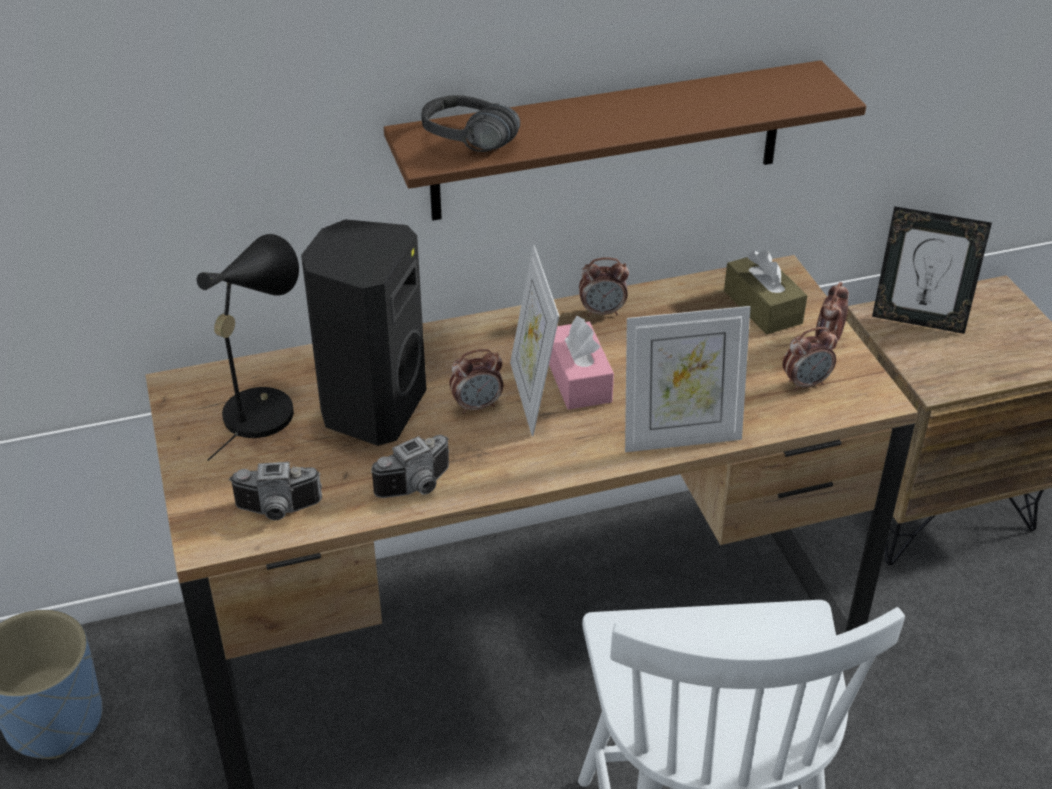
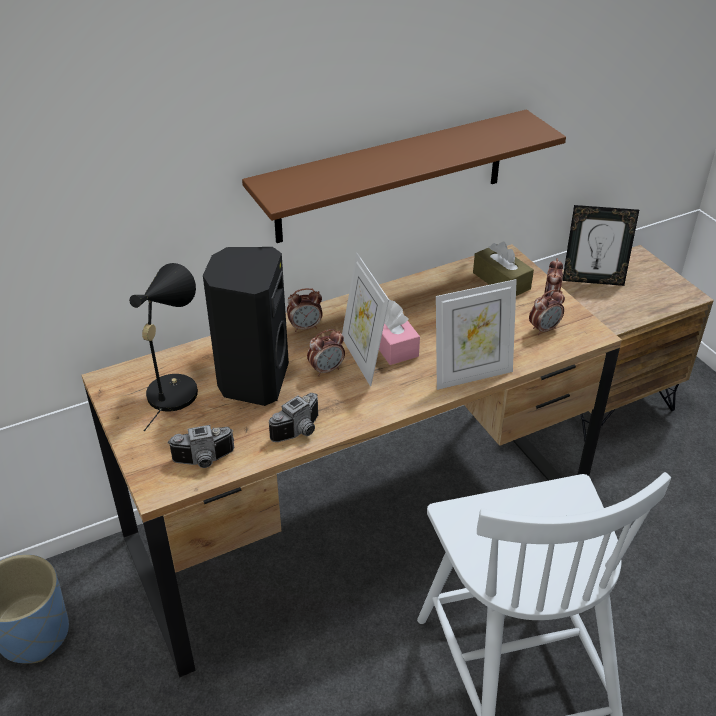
camera: 10 degrees left, 0 degrees up
black headphones [422,95,520,152] -> none
alarm clock [579,257,629,317] -> alarm clock moved to [287,288,323,332]

